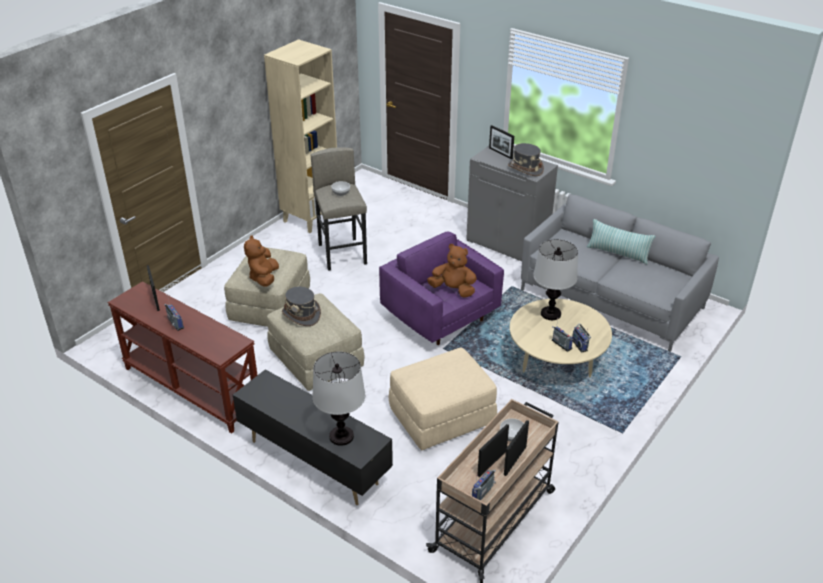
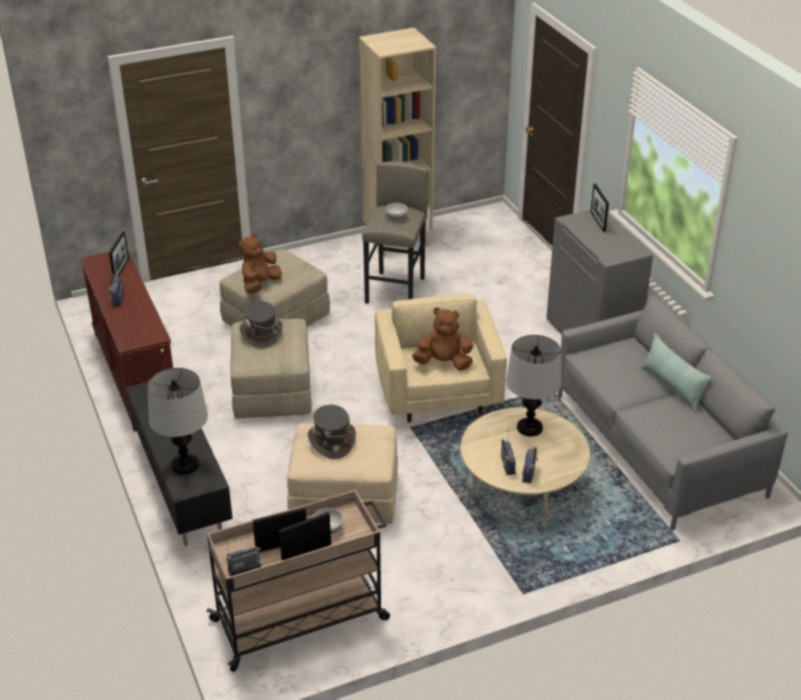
camera: 30 degrees right, 0 degrees up
purple armchair [379,231,504,345] -> beige armchair [375,294,507,422]
brown plush toy [427,244,477,298] -> brown plush toy turned 45 degrees counterclockwise [412,307,473,370]
grey hat [508,143,544,176] -> grey hat moved to [308,405,356,459]

